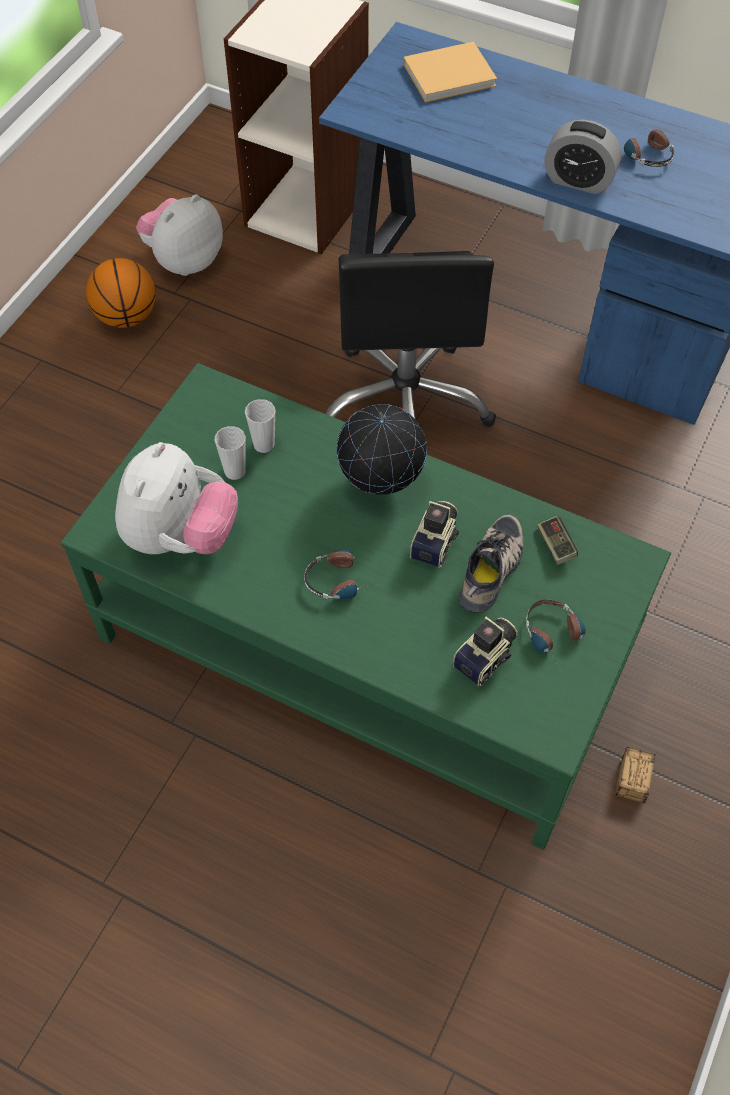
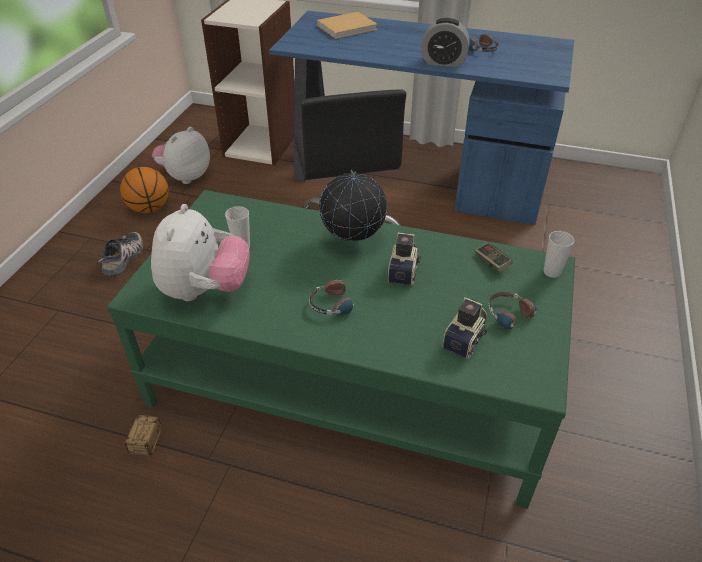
camera: 10 degrees left, 15 degrees down
cup [245,399,275,453] -> cup moved to [544,231,575,278]
shoe [459,514,524,613] -> shoe moved to [98,232,143,276]
storage box [615,747,655,835] -> storage box moved to [116,414,163,463]

